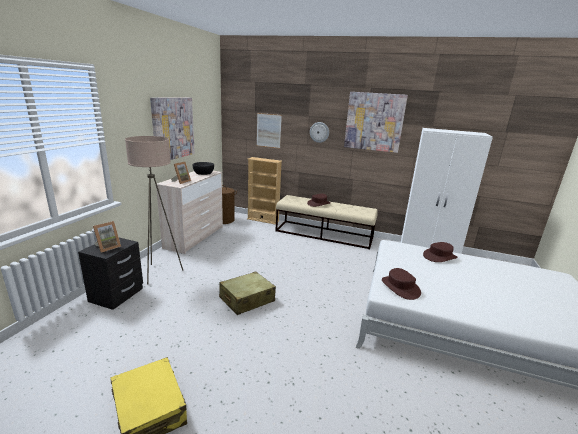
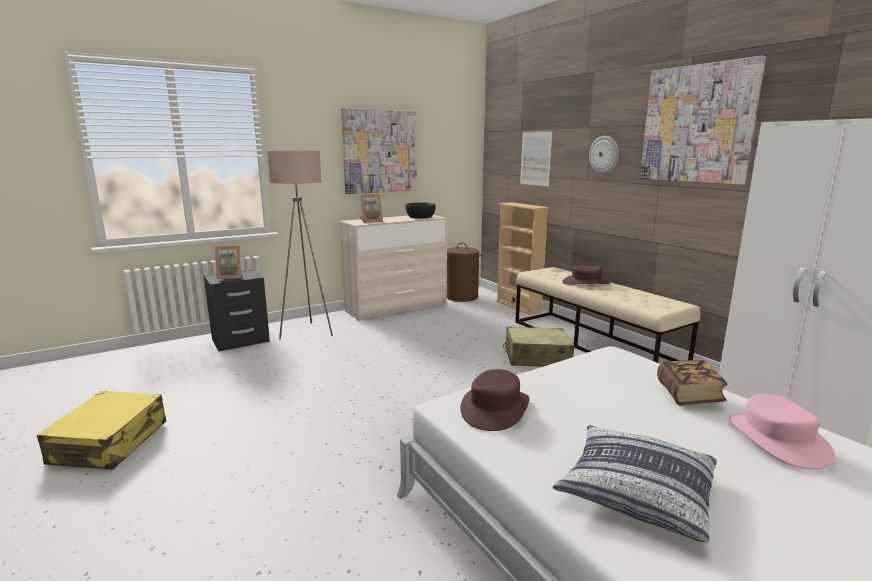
camera: 40 degrees right, 5 degrees down
beige suitcase [219,272,276,315] -> beige suitcase moved to [503,326,574,367]
brown hat [423,242,457,262] -> book [657,360,727,406]
none -> pillow [553,425,717,542]
none -> pink hat [729,394,835,469]

